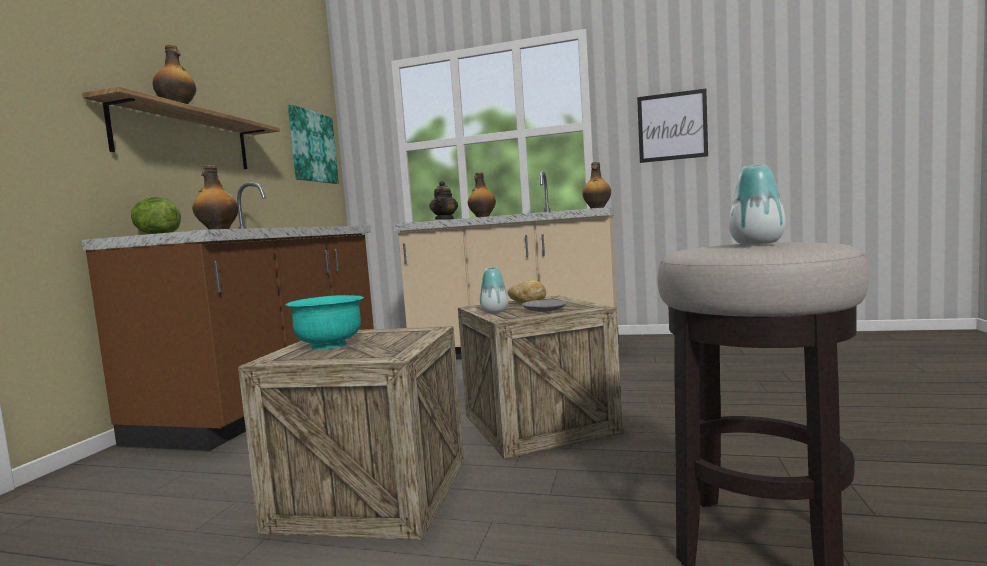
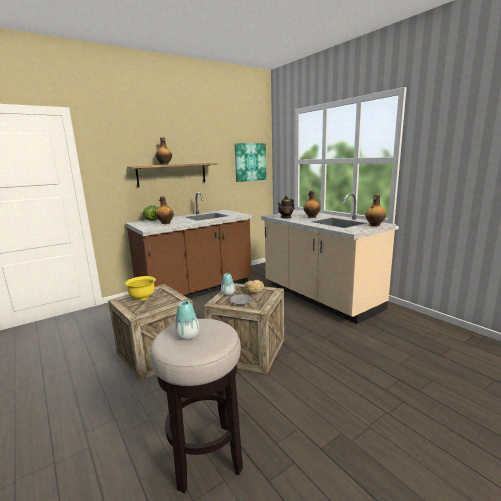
camera: 40 degrees right, 10 degrees up
turquoise bowl [286,295,364,350] -> yellow bowl [125,276,156,300]
picture [637,89,708,163] -> none

